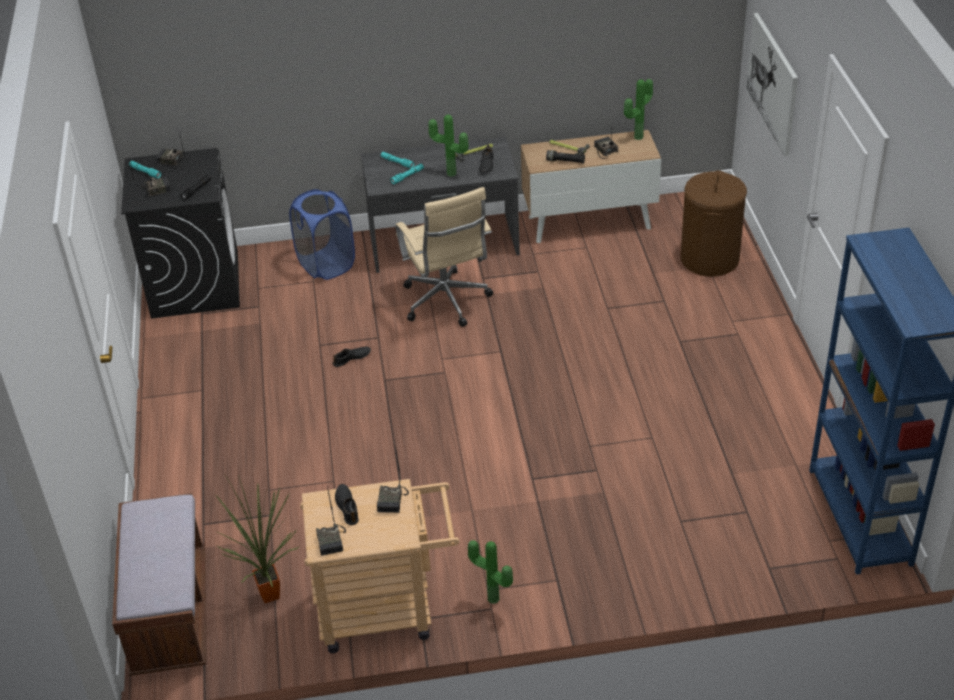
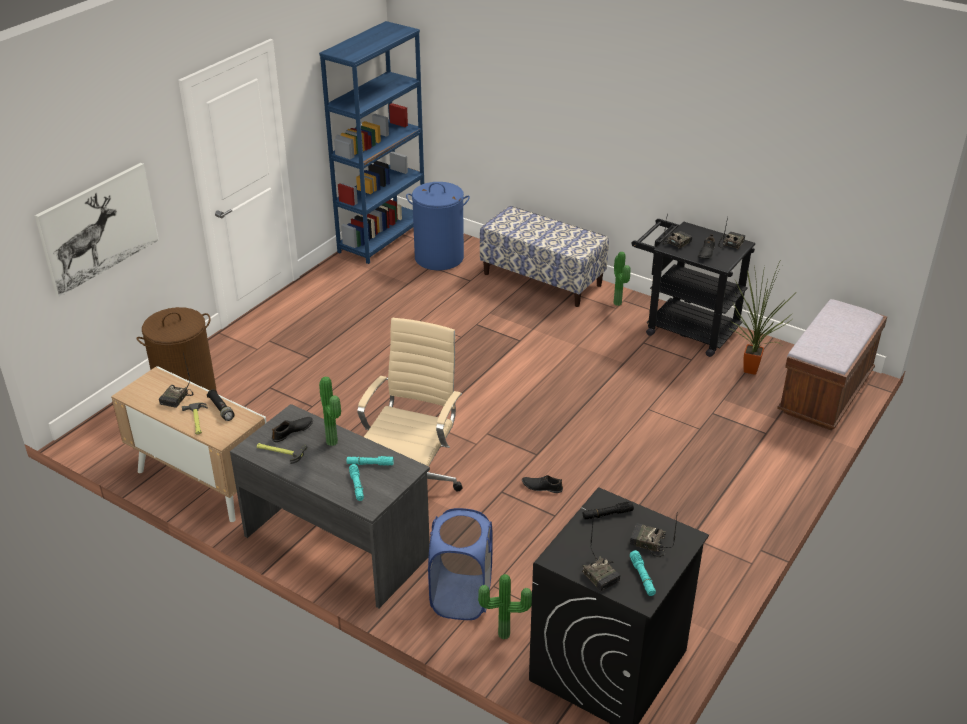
camera: 140 degrees left, 5 degrees down
beige cart [300,479,459,653] -> black cart [631,219,755,357]
potted plant [624,79,653,140] -> potted plant moved to [478,574,532,639]
none -> blue laundry basket [406,182,470,270]
none -> bench [480,206,609,307]

